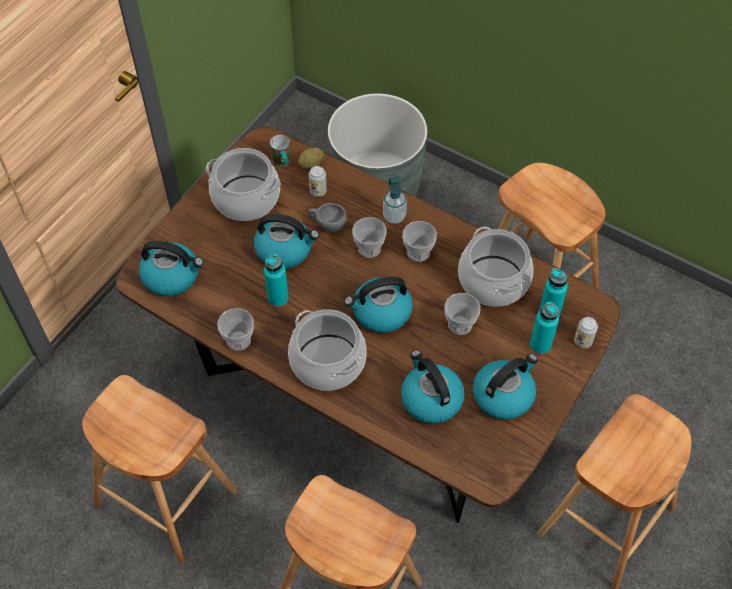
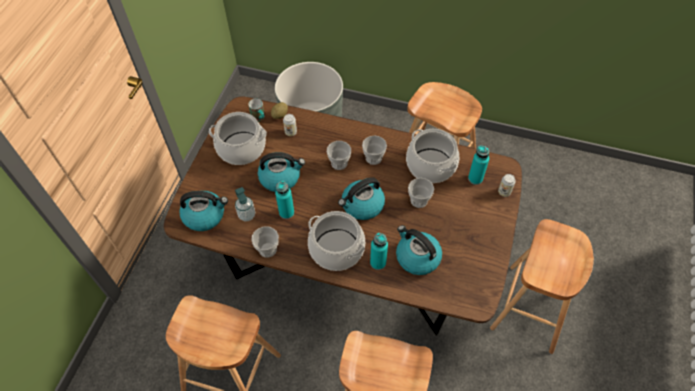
camera: 15 degrees left, 0 degrees up
grey cup [308,203,347,232] -> none
soap dispenser [383,176,407,224] -> soap dispenser moved to [235,187,255,221]
kettle [472,354,538,420] -> none
turquoise bottle [530,301,559,354] -> turquoise bottle moved to [370,233,388,270]

